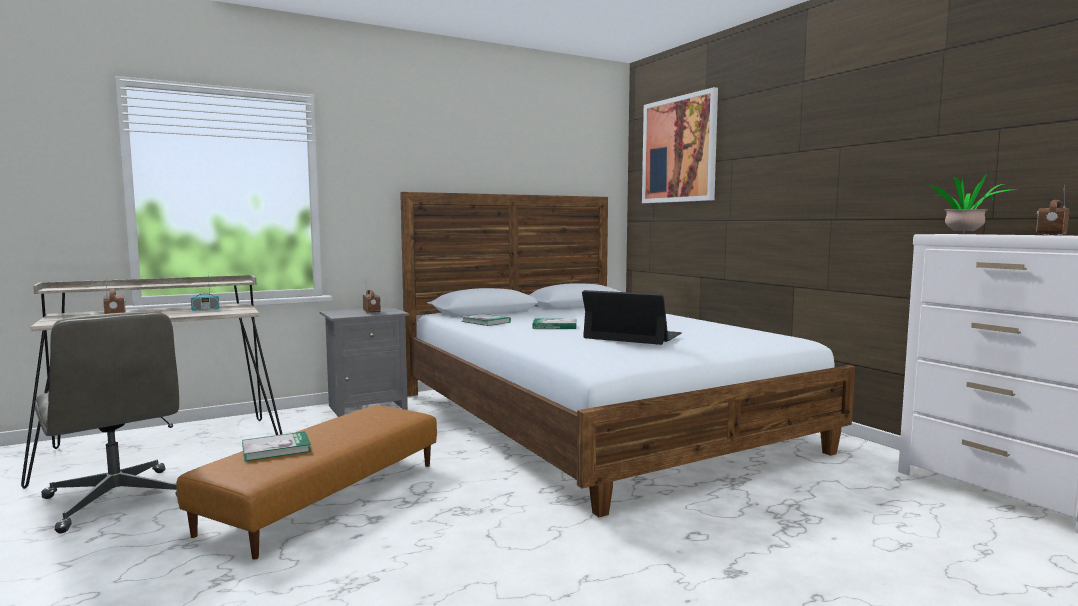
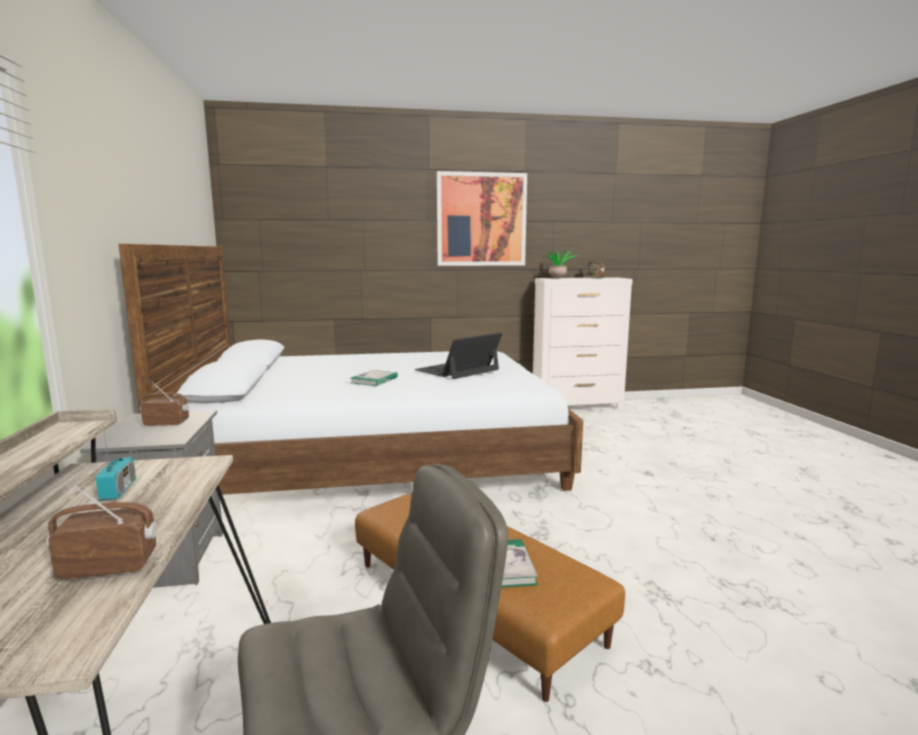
camera: 70 degrees left, 5 degrees up
book [461,314,511,326] -> none
picture [642,87,718,203] -> picture moved to [437,171,527,266]

